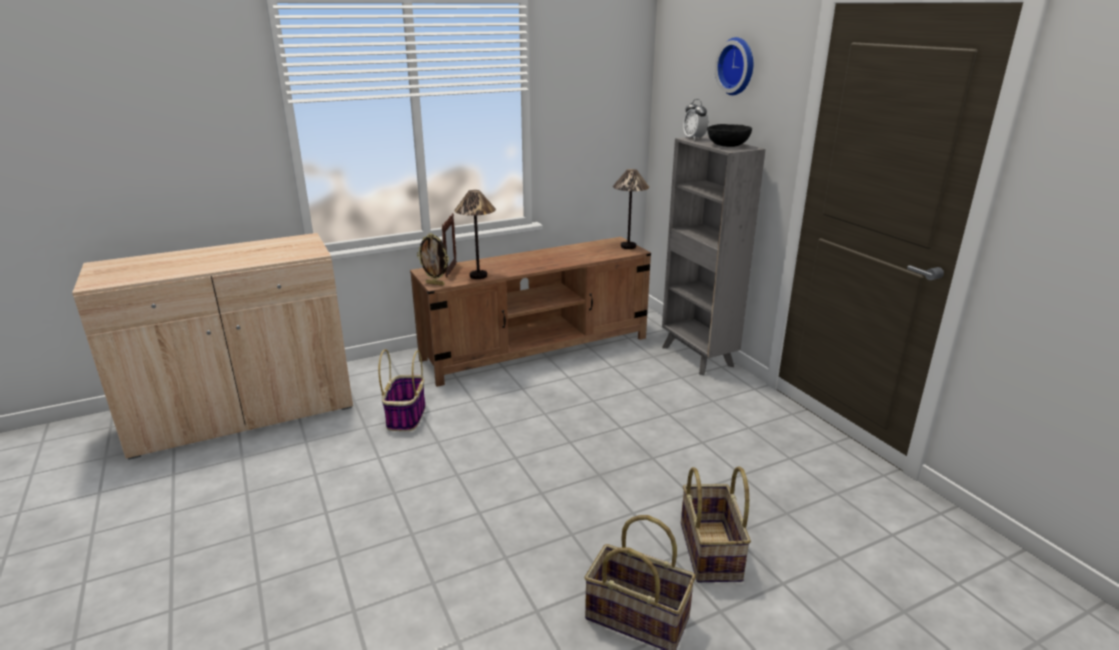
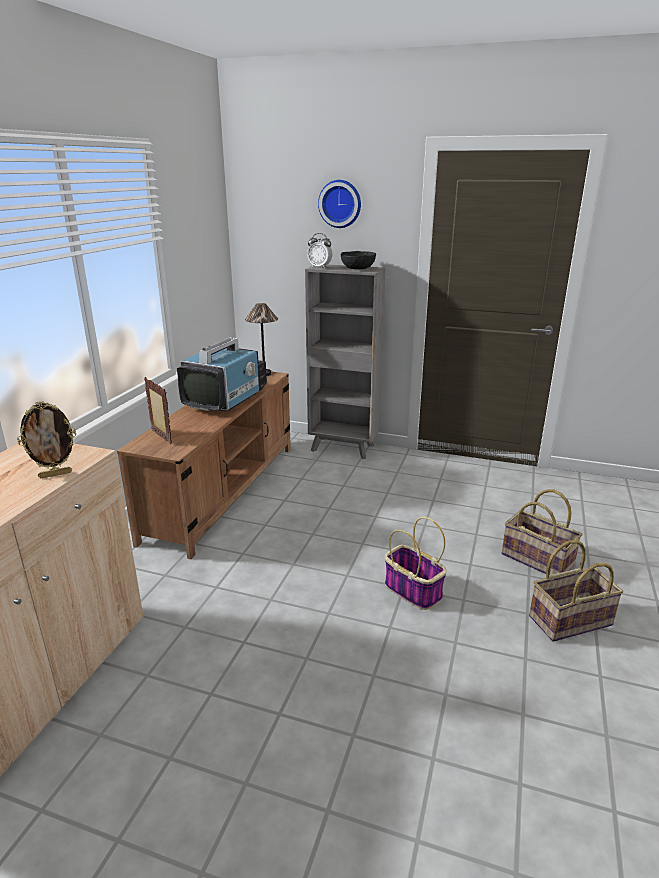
camera: 45 degrees left, 0 degrees up
basket [378,349,426,431] -> basket moved to [385,517,447,610]
picture frame [417,233,449,286] -> picture frame moved to [17,401,76,478]
table lamp [454,190,496,279] -> none
none -> television [177,337,267,412]

